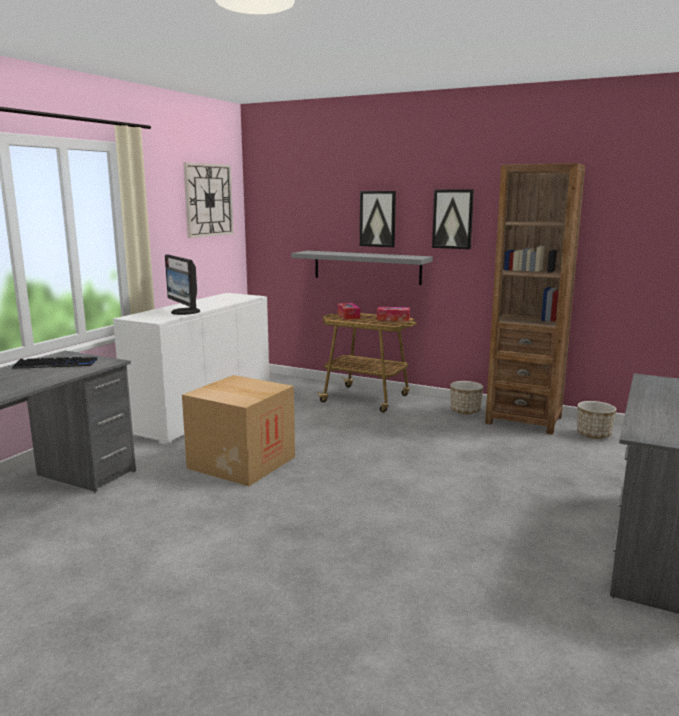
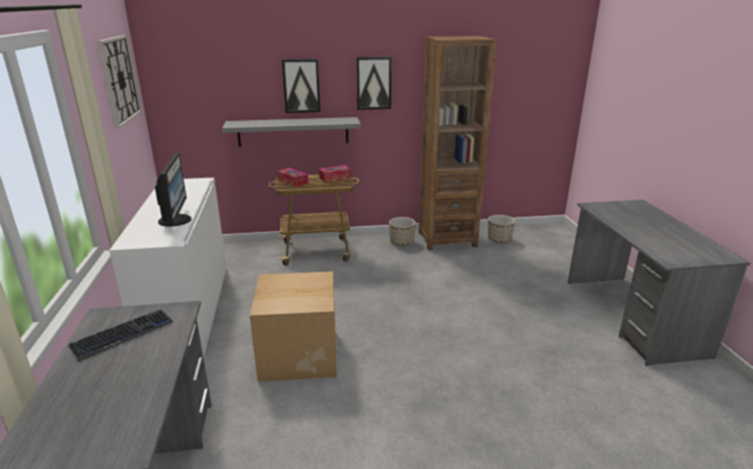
camera: 35 degrees left, 10 degrees up
monitor [165,255,200,315] -> monitor turned 120 degrees counterclockwise [155,152,191,227]

